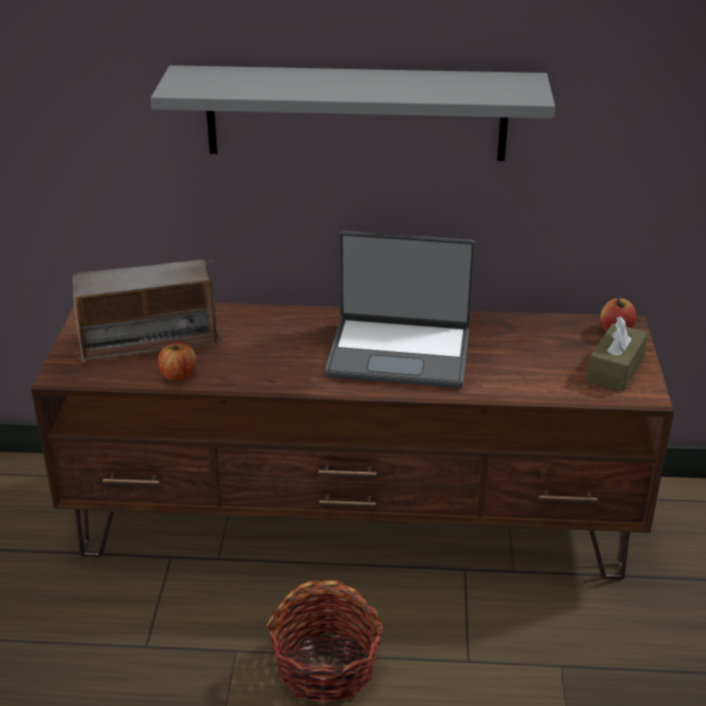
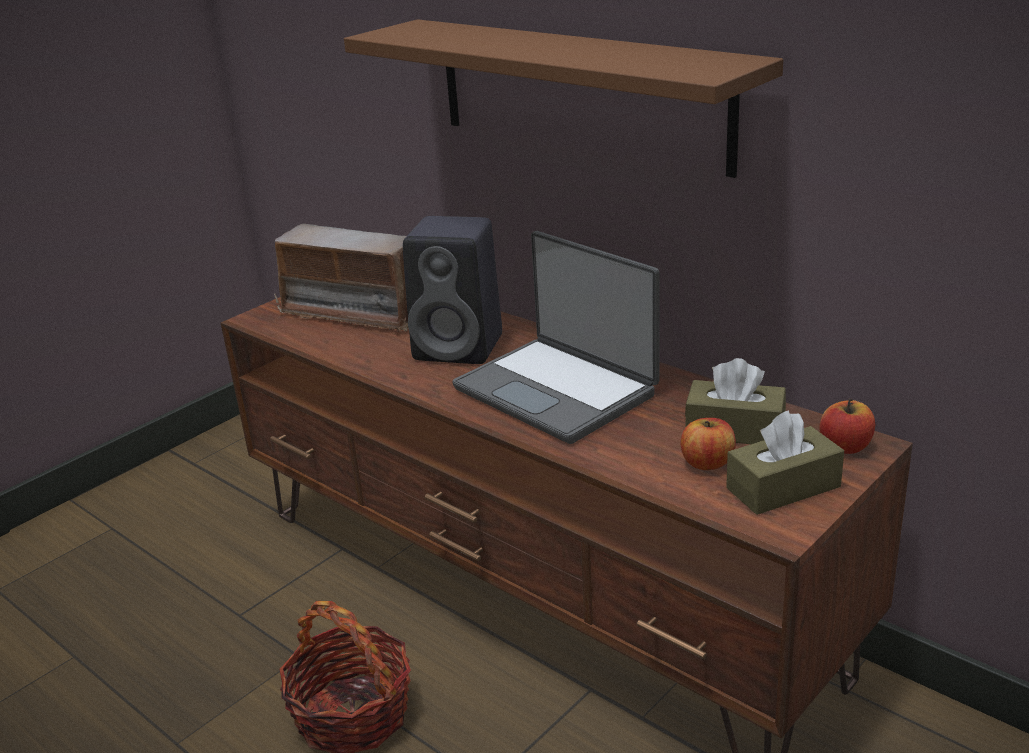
camera: 40 degrees right, 5 degrees down
grey shelf [151,65,555,161] -> brown shelf [344,19,783,178]
apple [158,342,196,381] -> apple moved to [681,418,736,470]
none -> black speaker [403,216,502,364]
none -> brown tissue box [685,358,786,444]

